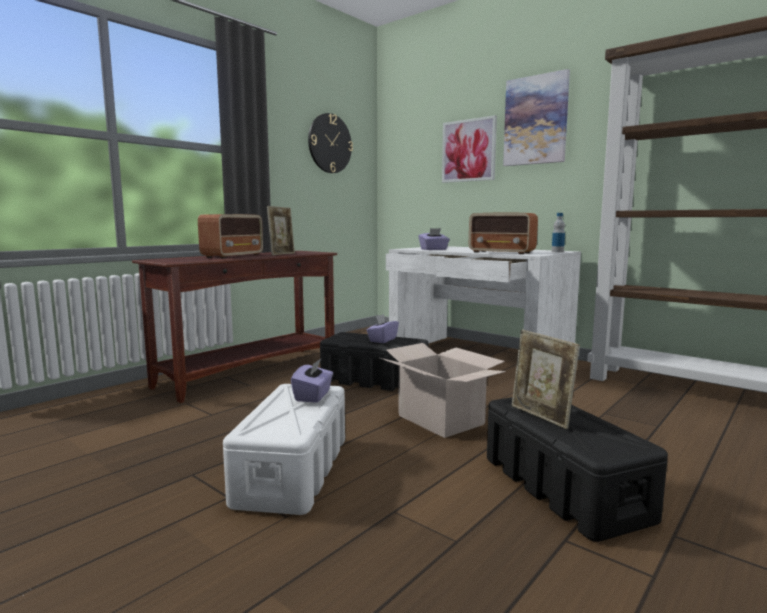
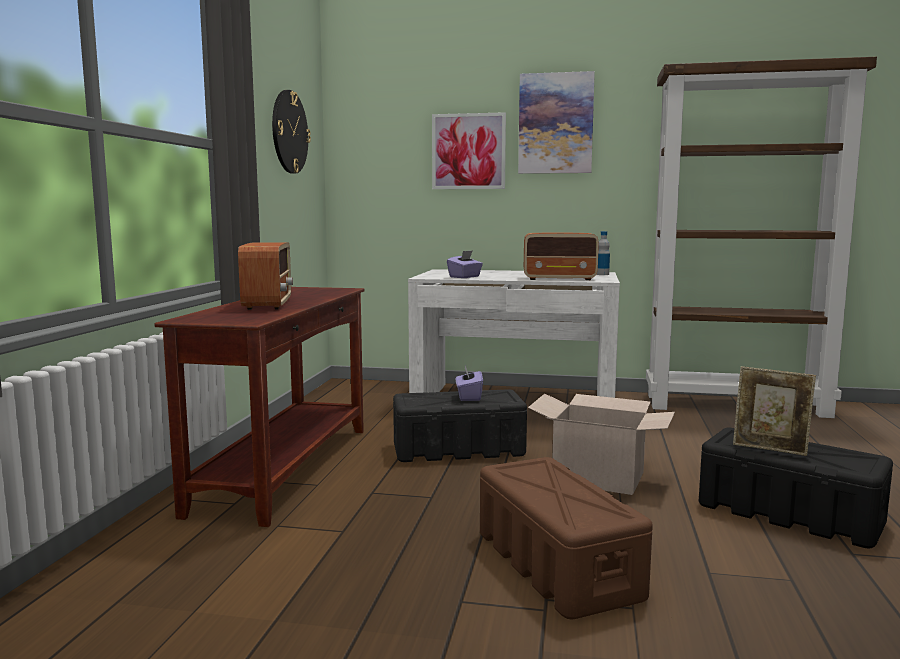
camera: 30 degrees left, 0 degrees up
white storage box [223,384,345,515] -> brown storage box [480,457,653,619]
picture frame [267,206,295,255] -> none
purple tissue box [291,359,333,403] -> none

